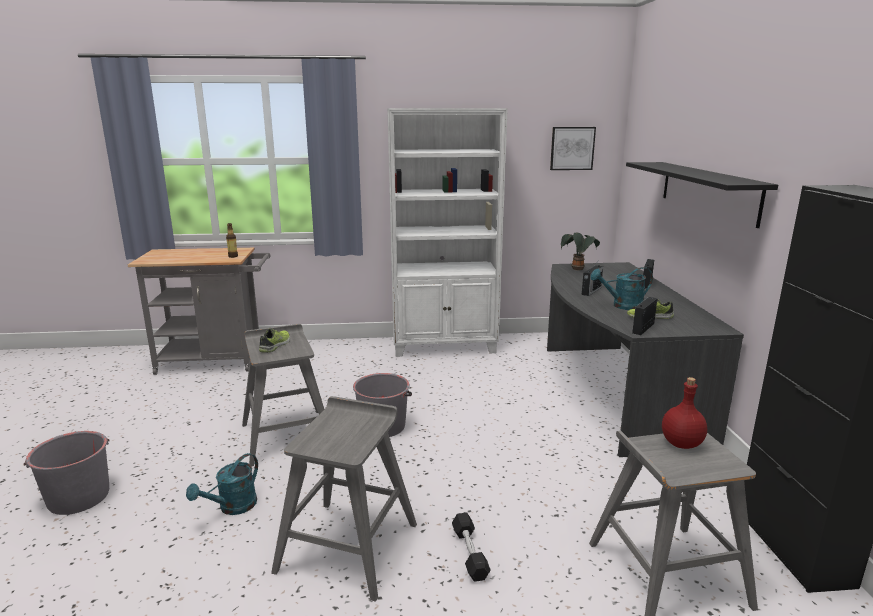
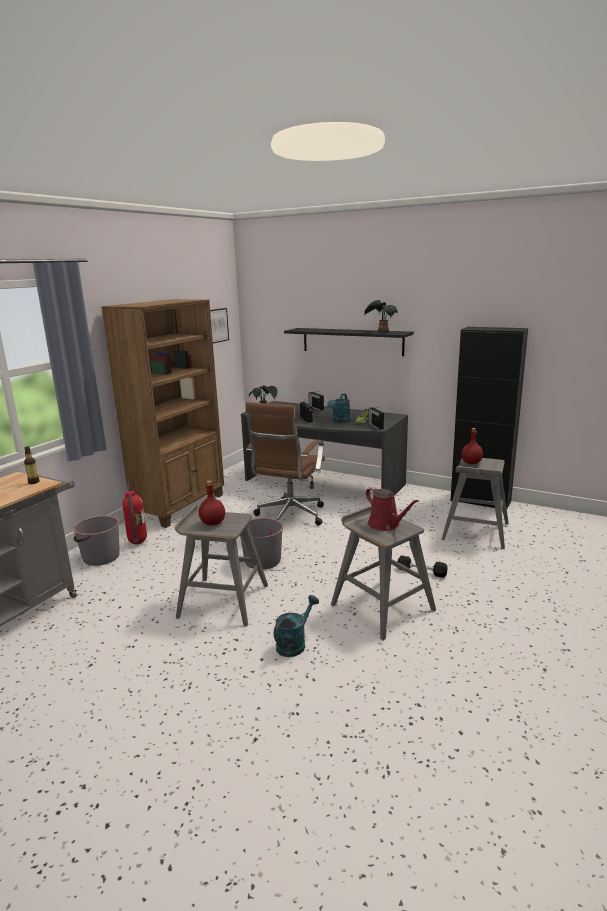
camera: 55 degrees left, 0 degrees up
grey bucket [24,431,110,515] -> grey bucket moved to [73,515,120,566]
turquoise watering can [186,453,258,515] -> turquoise watering can turned 120 degrees counterclockwise [274,595,319,657]
shoe [259,328,290,353] -> red bottle [199,480,225,526]
white bookcase [387,108,508,357] -> brown bookcase [101,299,224,528]
none -> fire extinguisher [122,482,147,544]
none -> brown office chair [246,402,325,526]
none -> potted plant [365,300,398,333]
none -> red watering can [366,487,419,531]

